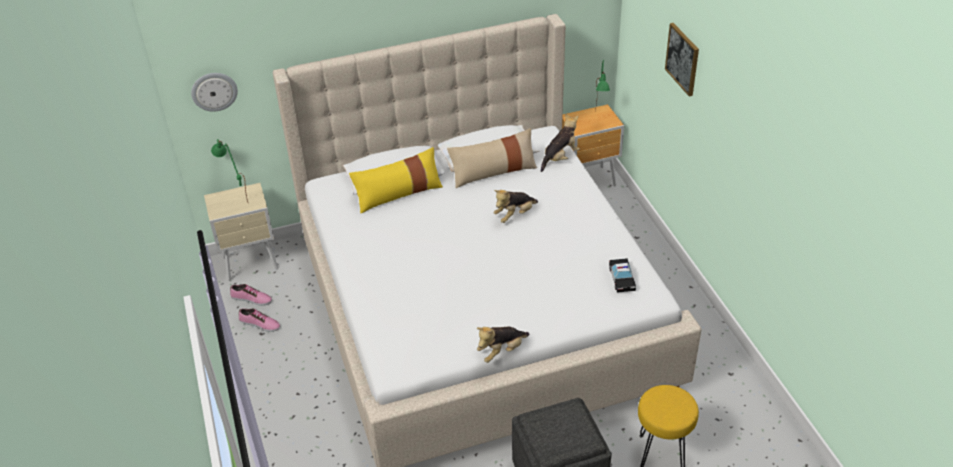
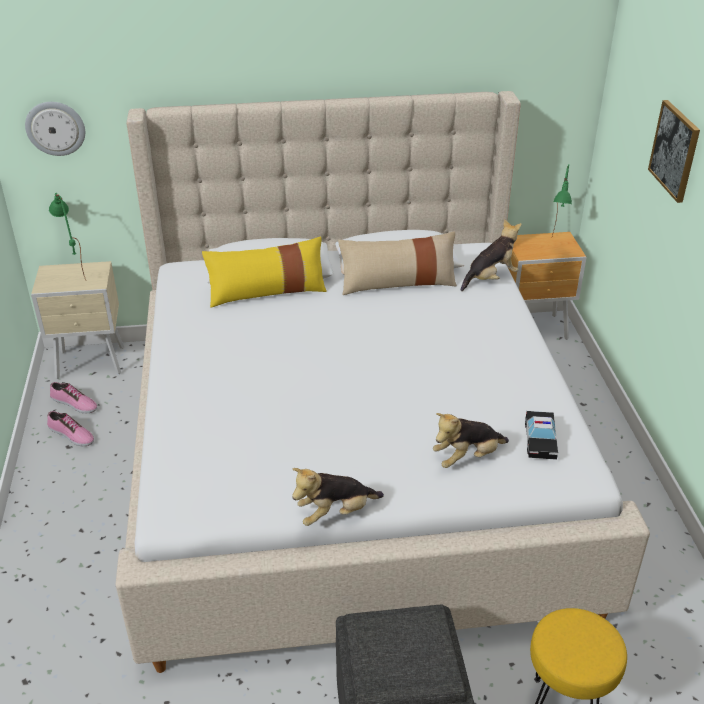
camera: 10 degrees right, 5 degrees down
plush toy [494,190,538,223] -> plush toy moved to [433,413,509,468]

